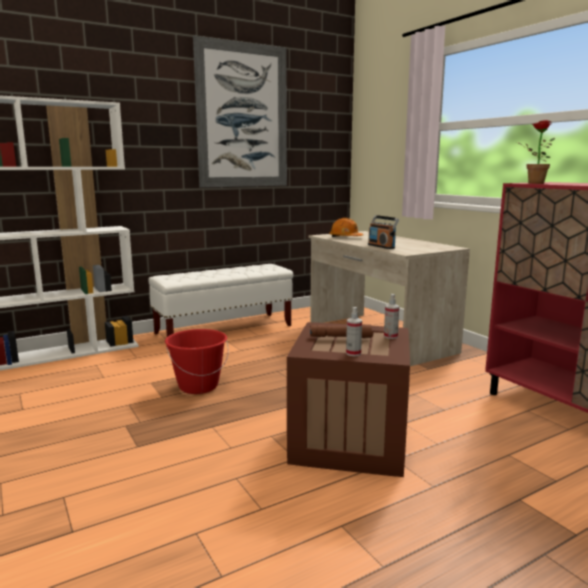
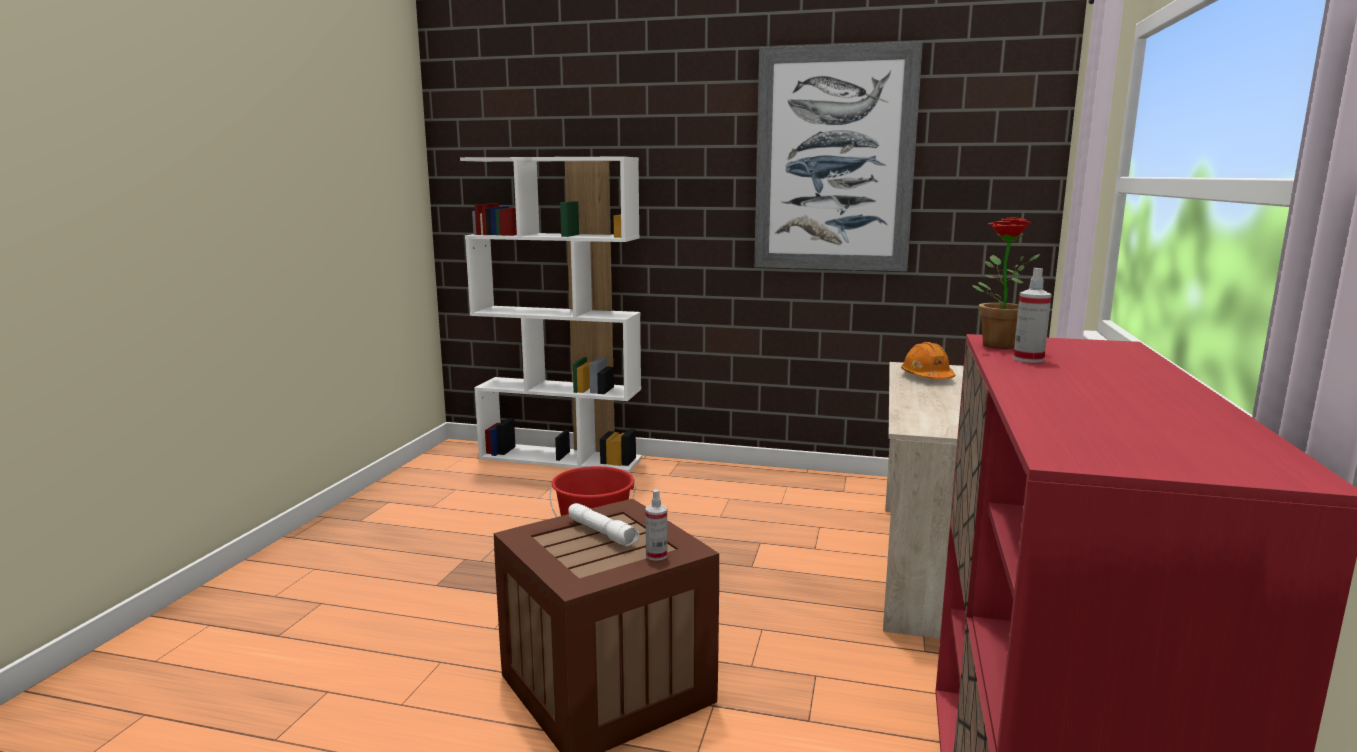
camera: 45 degrees right, 0 degrees up
white bench [148,264,293,337] -> none
brown flashlight [310,324,373,338] -> white flashlight [568,503,640,547]
spray bottle [346,307,362,356] -> spray bottle moved to [1013,268,1052,363]
radio [368,215,399,249] -> none

